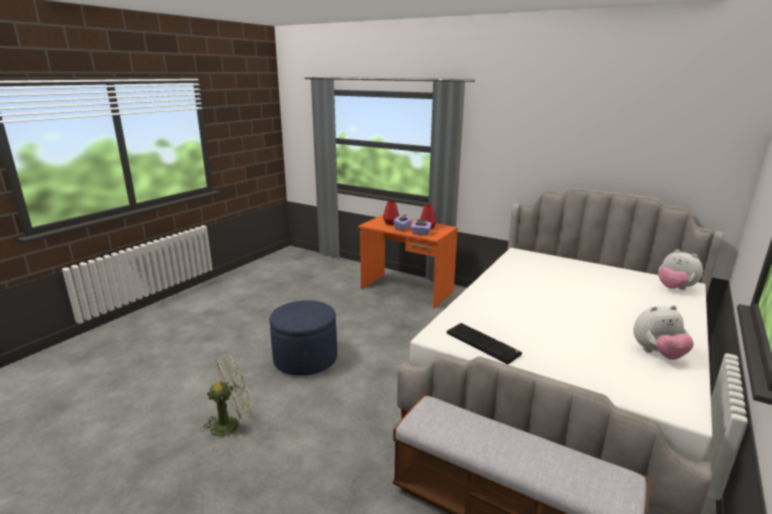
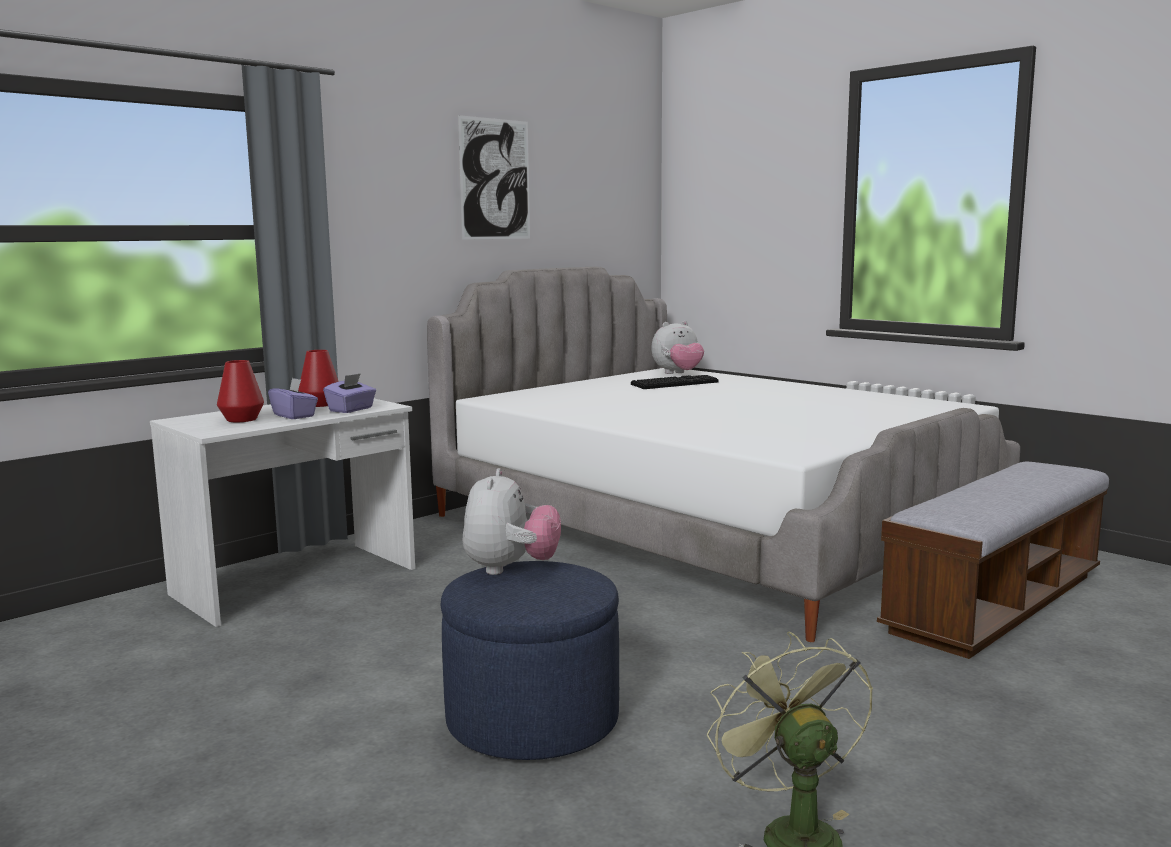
camera: 75 degrees left, 10 degrees down
orange desk [358,214,458,309] -> white desk [150,399,415,627]
keyboard [447,323,522,364] -> keyboard moved to [631,375,719,389]
plush toy [634,305,694,360] -> plush toy moved to [462,468,561,575]
none -> picture [458,115,530,240]

